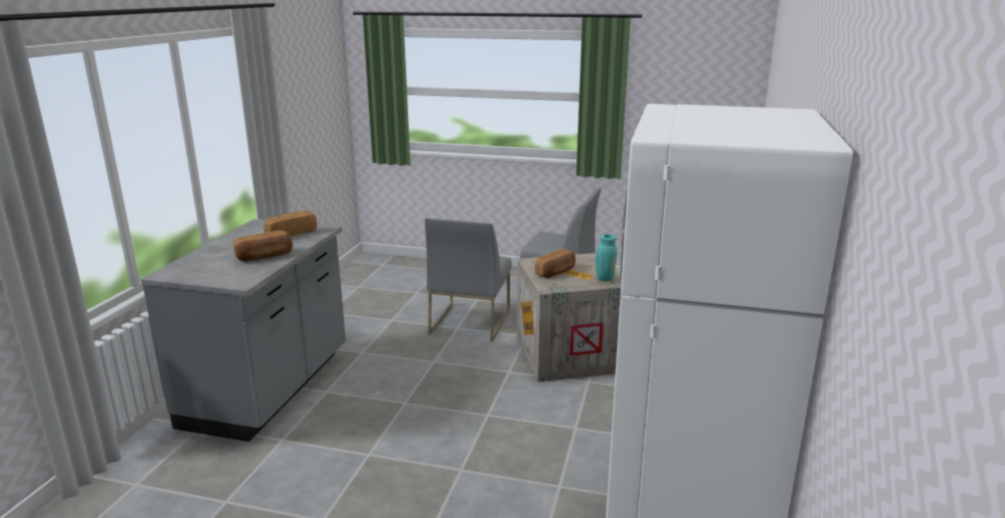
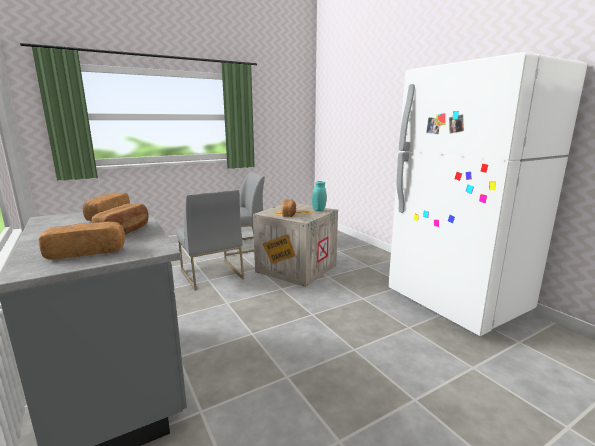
camera: 45 degrees left, 5 degrees down
none -> bread [39,221,125,259]

